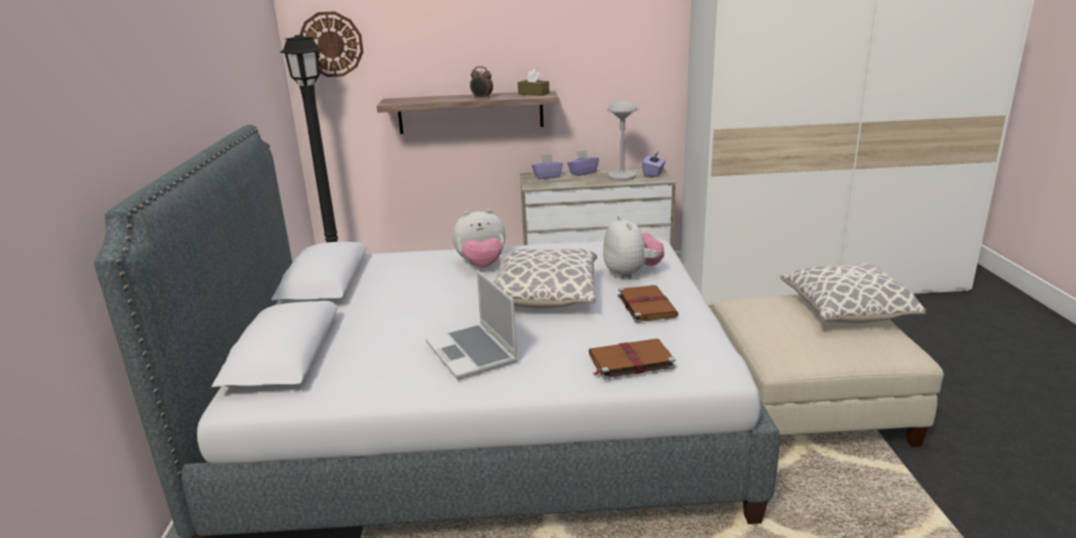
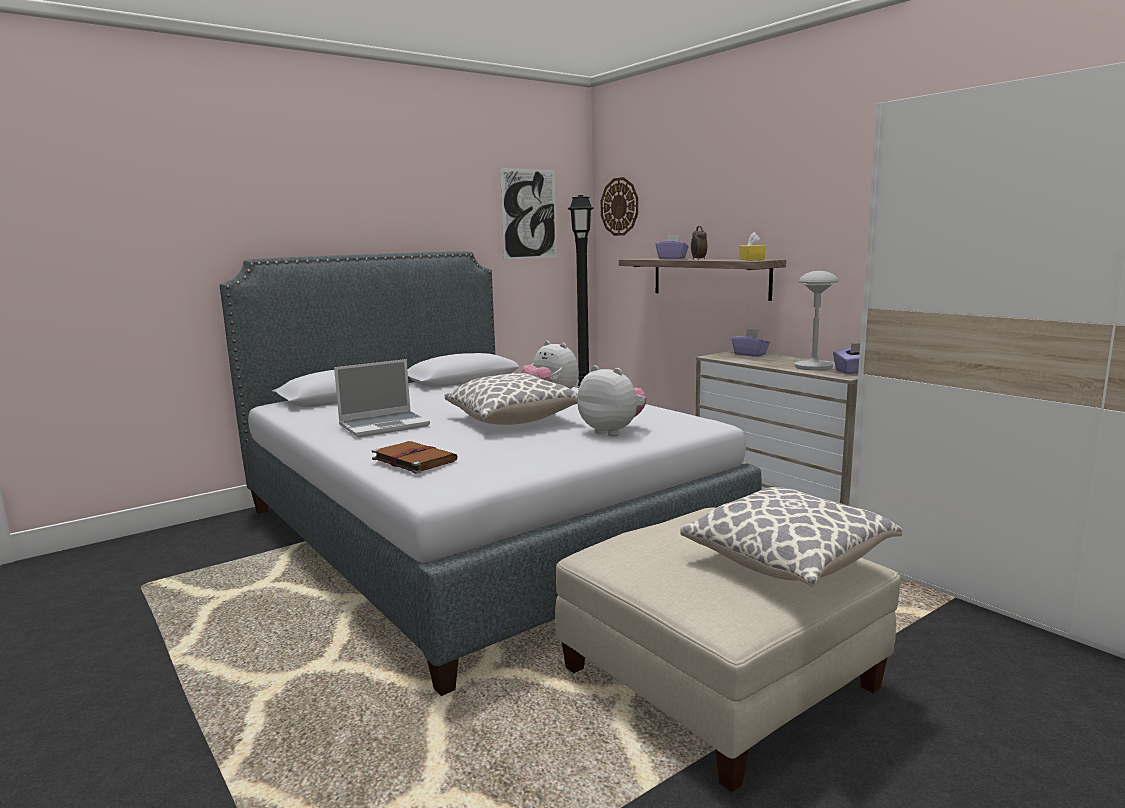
camera: 55 degrees right, 10 degrees down
laptop [426,270,518,379] -> laptop turned 150 degrees counterclockwise [334,359,430,438]
brown tissue box [518,69,549,96] -> yellow tissue box [739,232,765,260]
purple tissue box [567,150,599,176] -> purple tissue box moved to [656,235,689,259]
plush toy [603,215,664,280] -> plush toy turned 90 degrees counterclockwise [577,365,647,436]
brown book [618,285,679,323] -> none
none -> picture [500,168,557,259]

